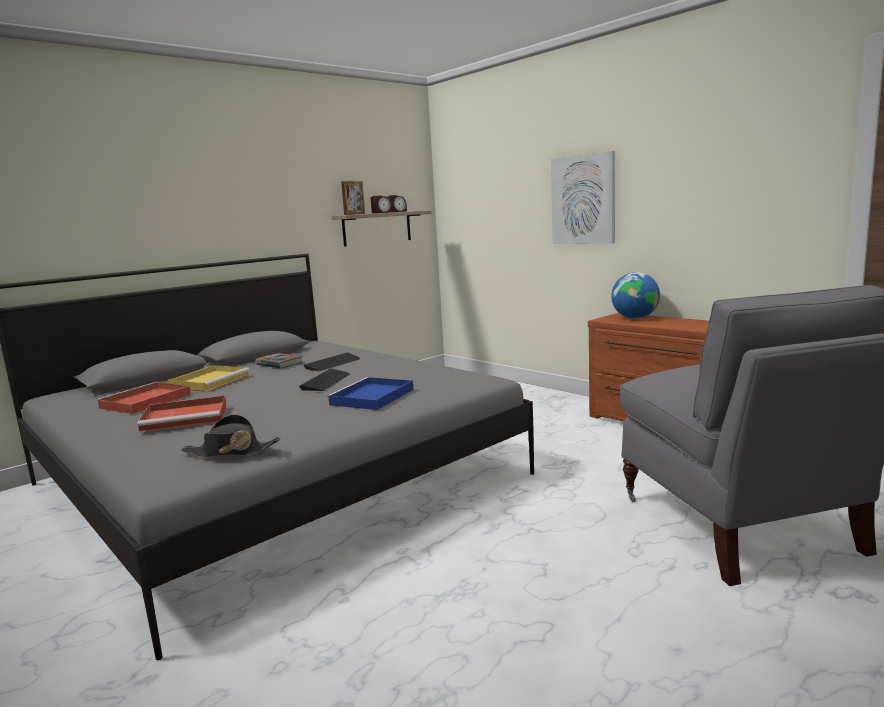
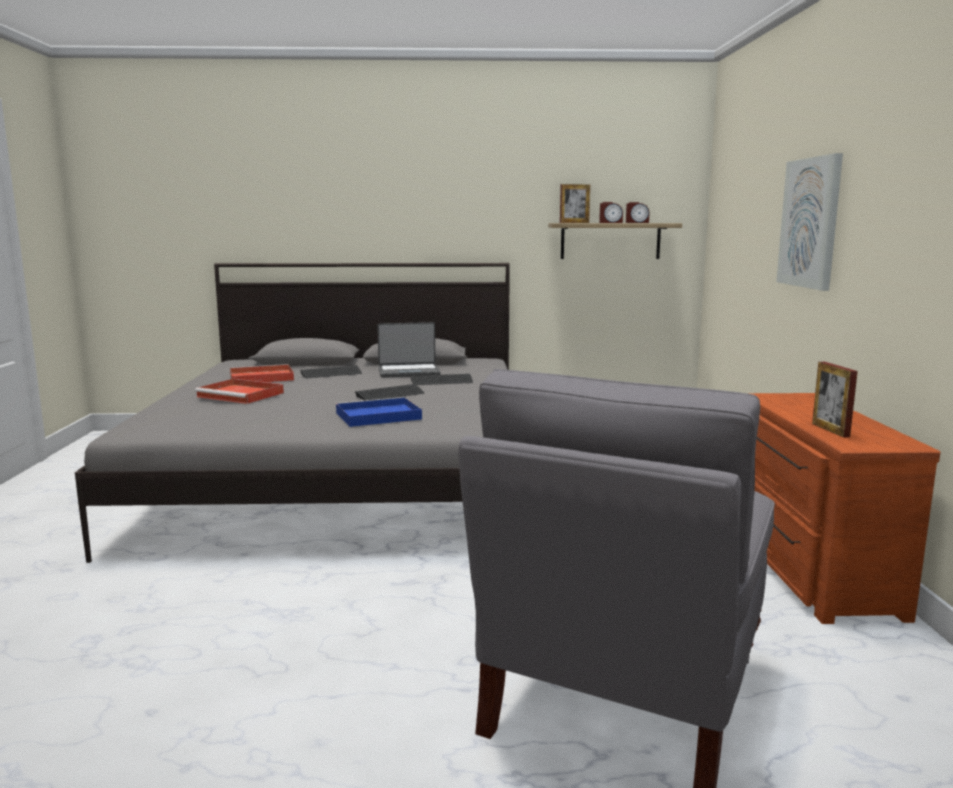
camera: 40 degrees right, 0 degrees up
yellow tray [168,365,250,392] -> keyboard [300,365,362,378]
black hat [181,414,280,457] -> none
book [255,353,303,369] -> laptop [377,322,441,378]
globe [611,272,660,319] -> none
none -> picture frame [812,362,858,438]

